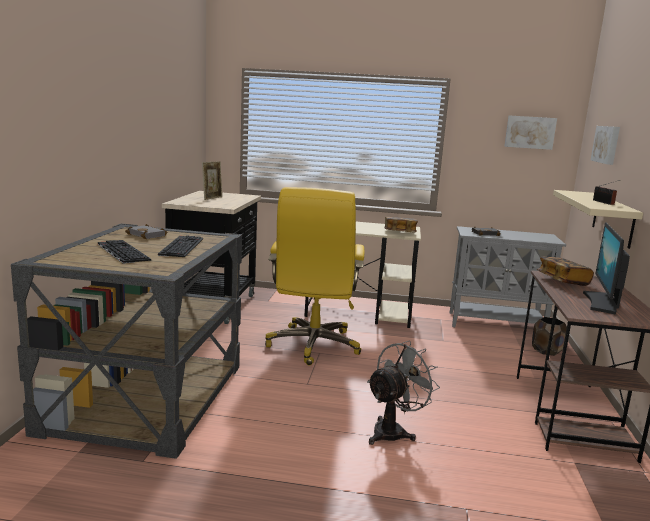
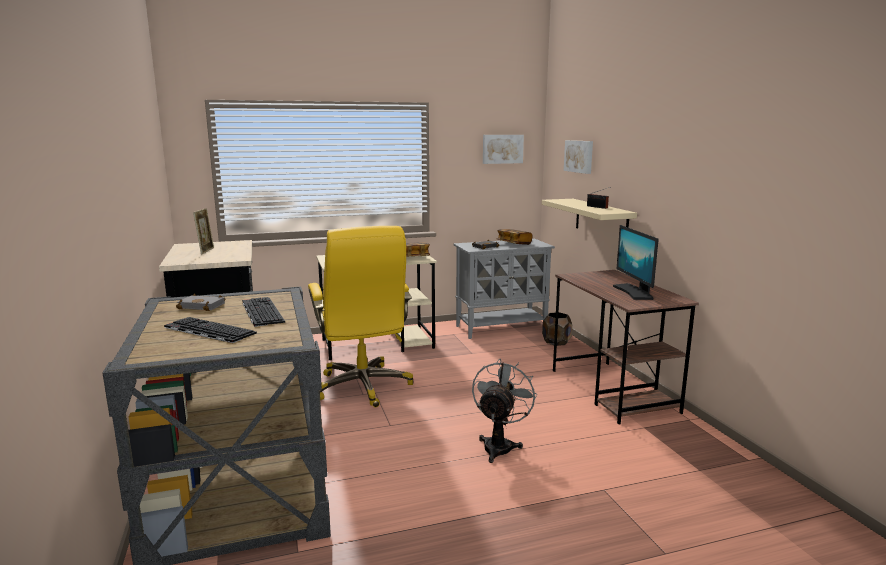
camera: 25 degrees left, 0 degrees up
book [537,257,594,286] -> book moved to [497,229,533,245]

